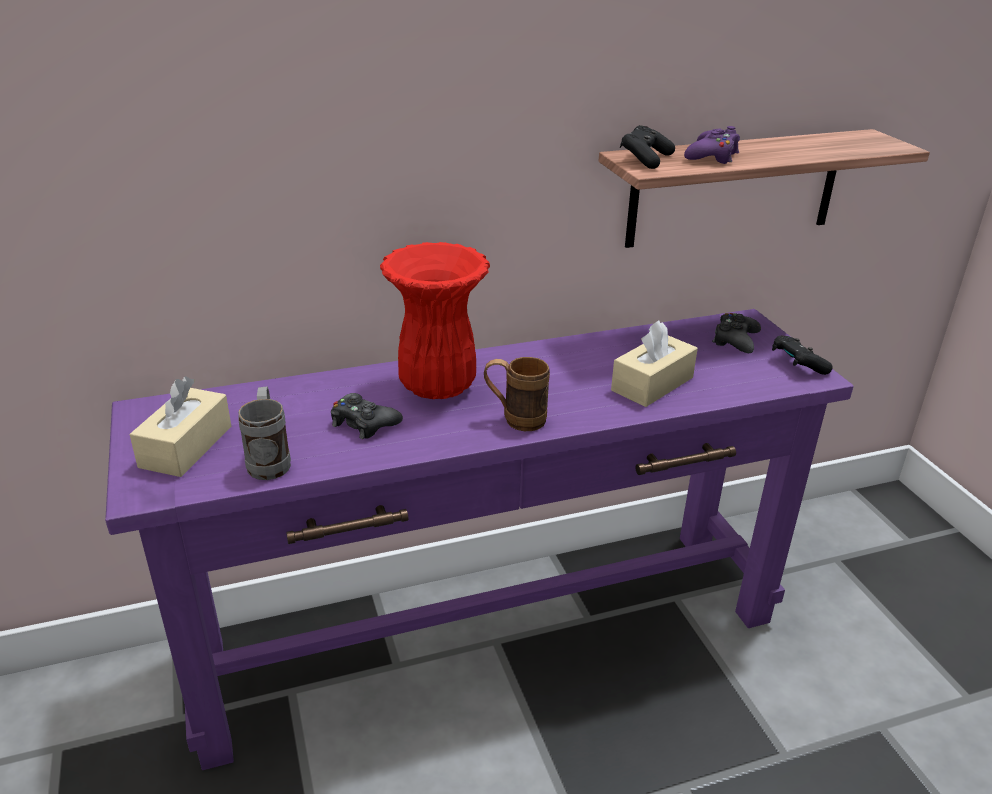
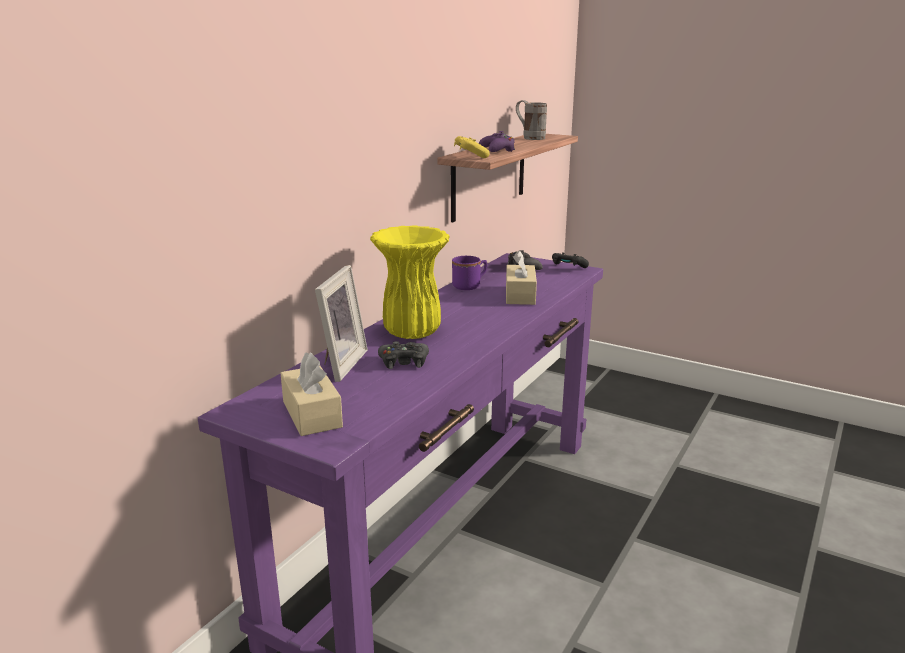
camera: 40 degrees left, 10 degrees down
grey mug [238,386,291,480] -> grey mug moved to [516,100,547,140]
red vase [380,242,490,399] -> yellow vase [370,225,450,339]
brown mug [484,357,550,431] -> none
black game controller [620,125,675,169] -> yellow game controller [454,136,490,158]
none -> picture frame [315,265,368,382]
none -> purple mug [452,256,487,290]

